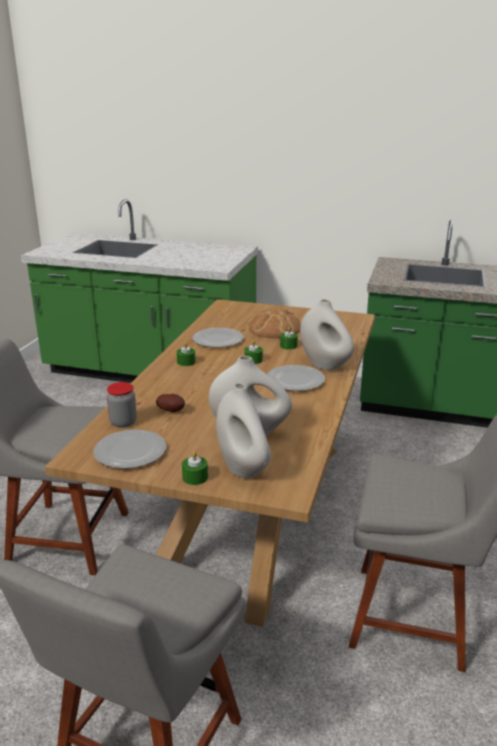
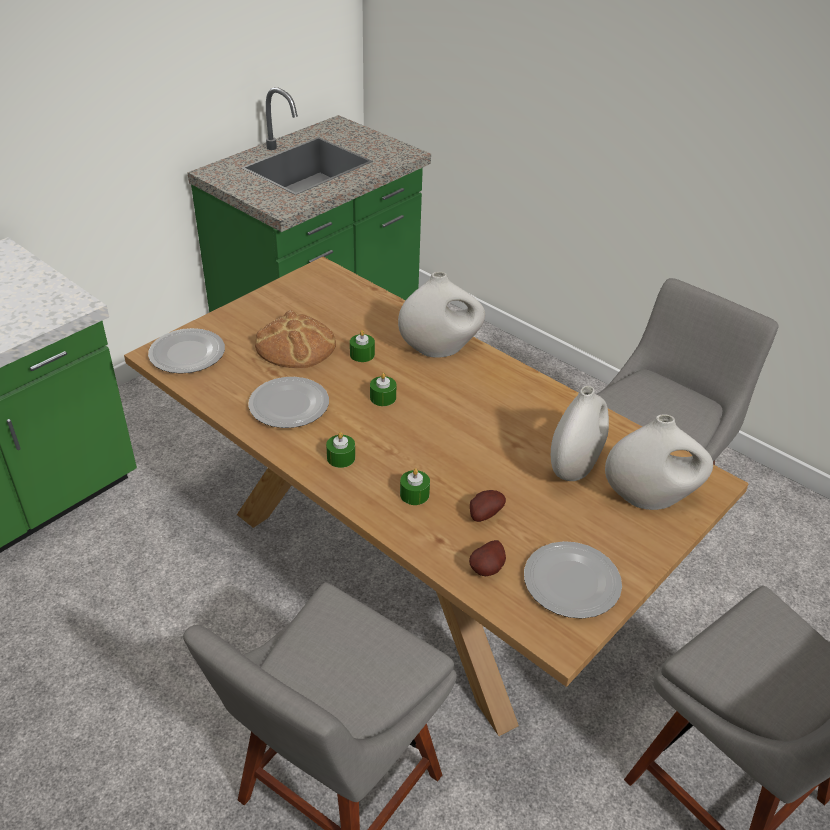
camera: 65 degrees left, 15 degrees up
jar [107,382,137,428] -> potato [469,540,506,576]
green candle [182,451,208,485] -> green candle moved to [400,468,430,505]
plate [267,365,325,391] -> plate moved to [148,328,225,374]

